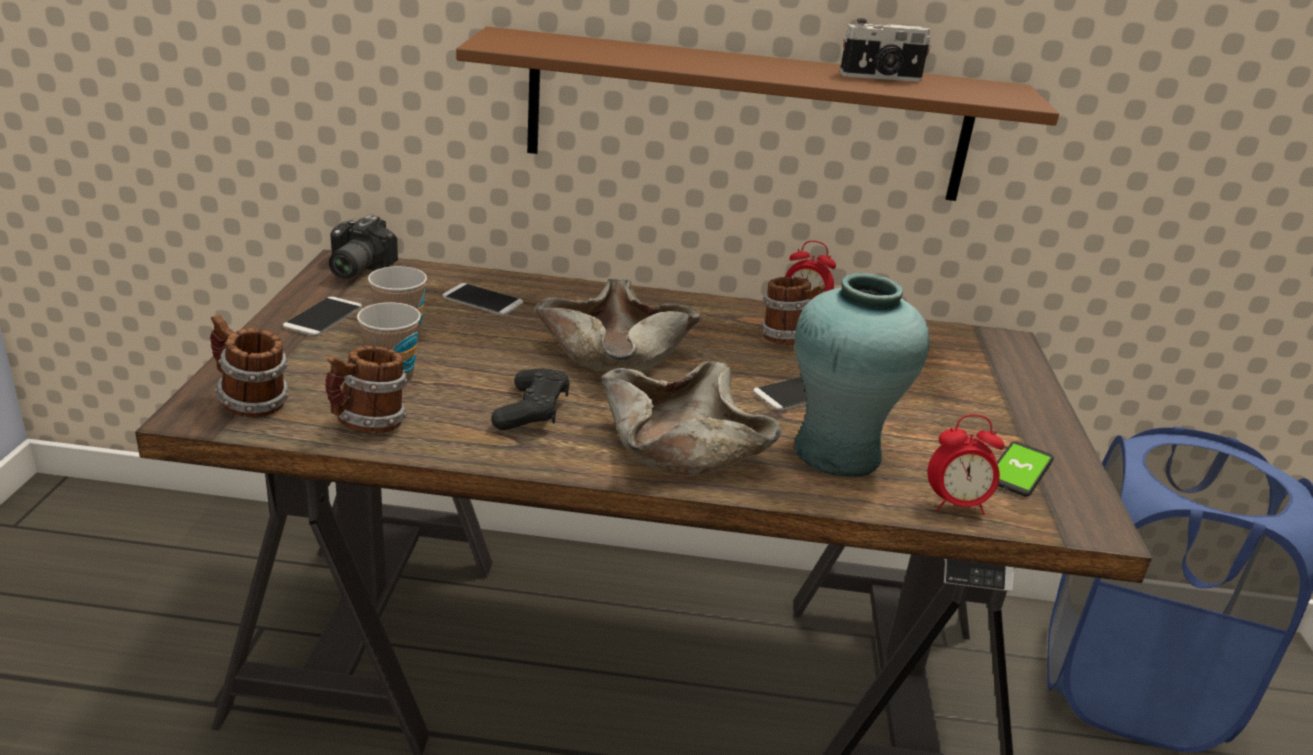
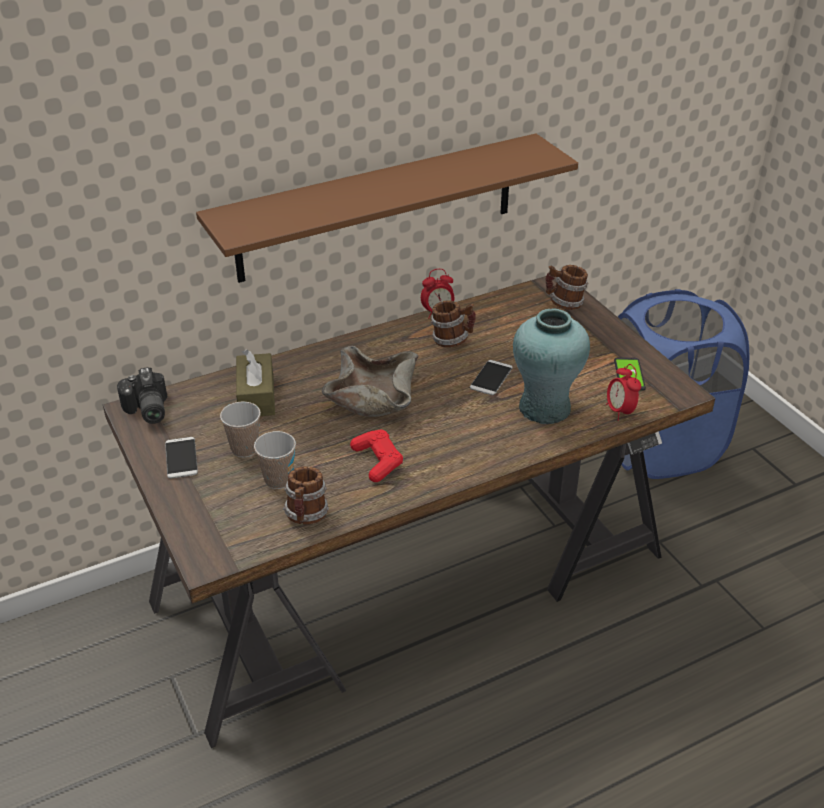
camera: 30 degrees left, 10 degrees up
mug [210,314,289,418] -> mug moved to [545,265,588,310]
phone [443,283,523,315] -> brown tissue box [236,349,275,416]
black game controller [491,368,570,430] -> red game controller [350,430,403,482]
beige bowl [601,360,781,476] -> none
camera [840,18,931,82] -> none
alarm clock [928,414,1004,515] -> alarm clock turned 105 degrees clockwise [606,364,641,421]

